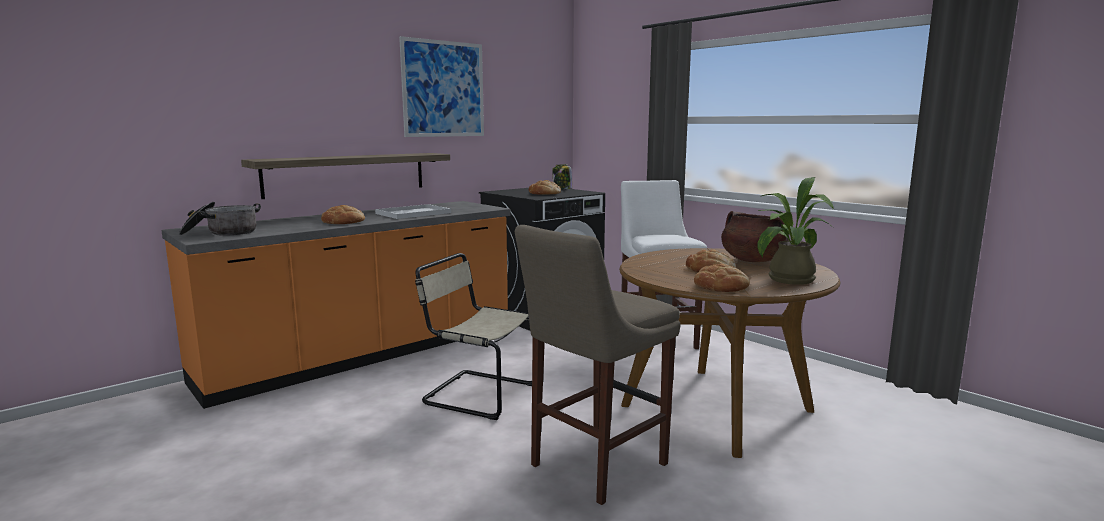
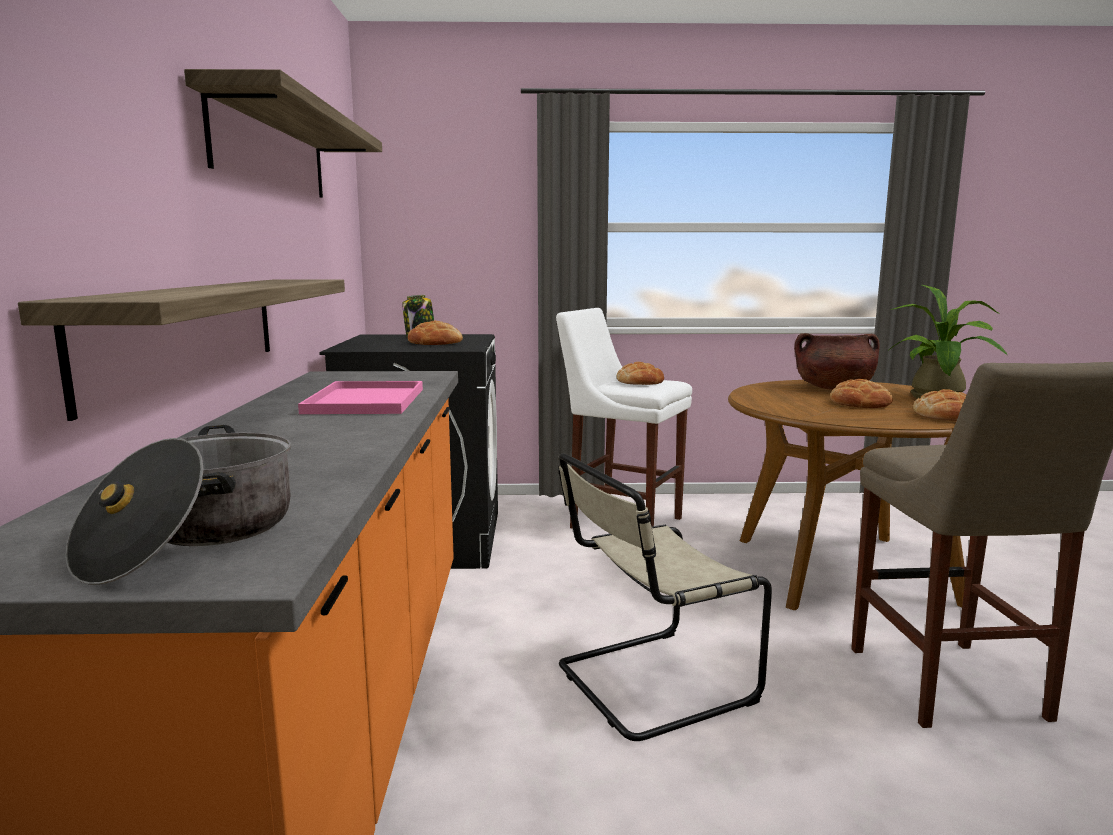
camera: 50 degrees left, 0 degrees up
bread [321,205,365,224] -> bread moved to [617,362,664,385]
white tray [375,204,451,219] -> pink tray [298,381,423,414]
picture [399,36,484,137] -> shelf [184,69,382,198]

